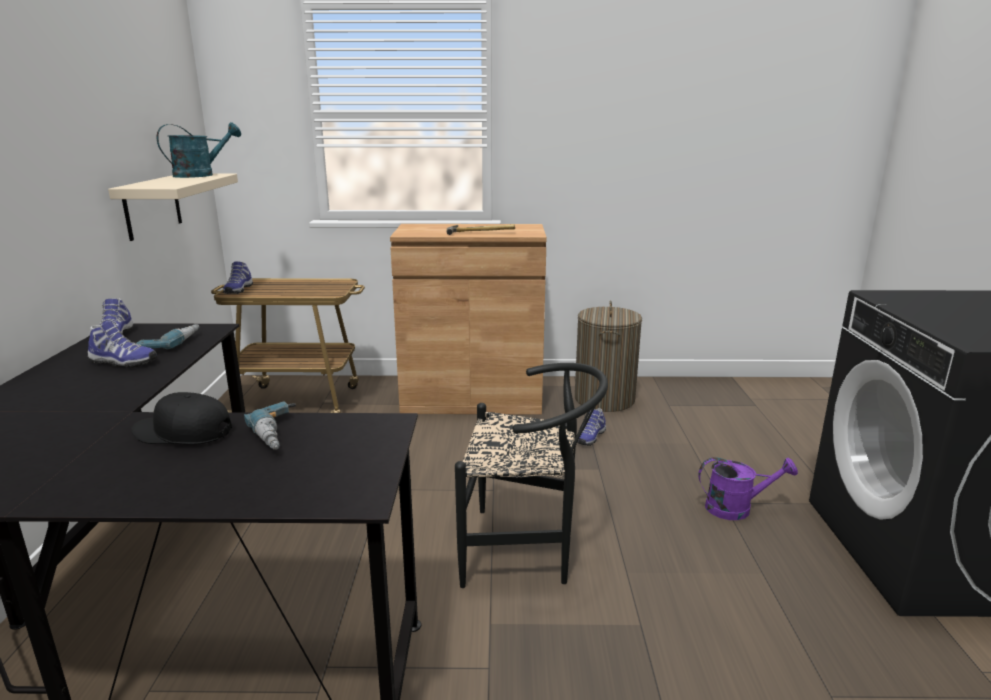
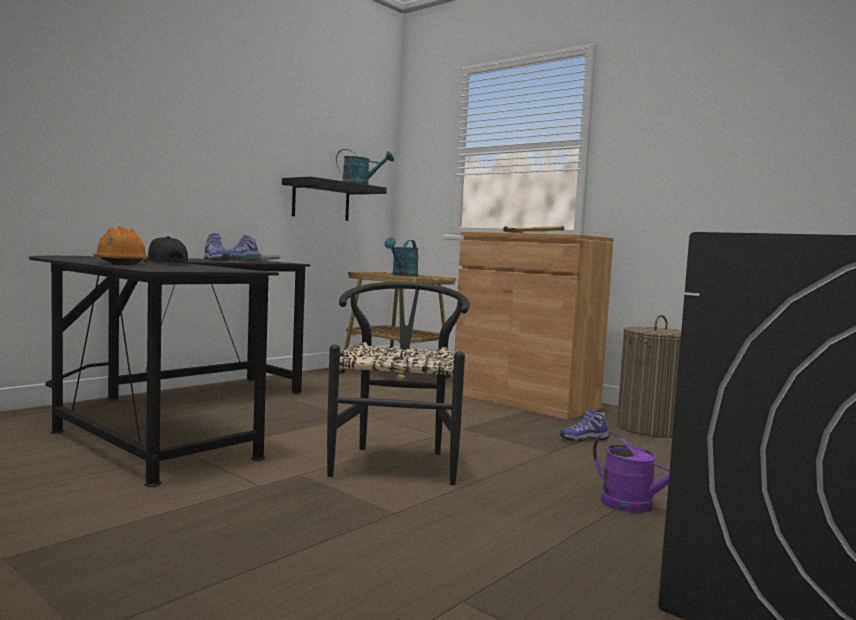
camera: 40 degrees right, 15 degrees down
beige shelf [108,174,238,241] -> black shelf [282,177,387,221]
shoe [223,261,253,294] -> none
power drill [244,401,296,450] -> none
black chair [455,363,608,588] -> black chair turned 135 degrees counterclockwise [327,282,470,485]
none -> orange hard hat [93,226,149,265]
none -> turquoise watering can [384,238,419,276]

